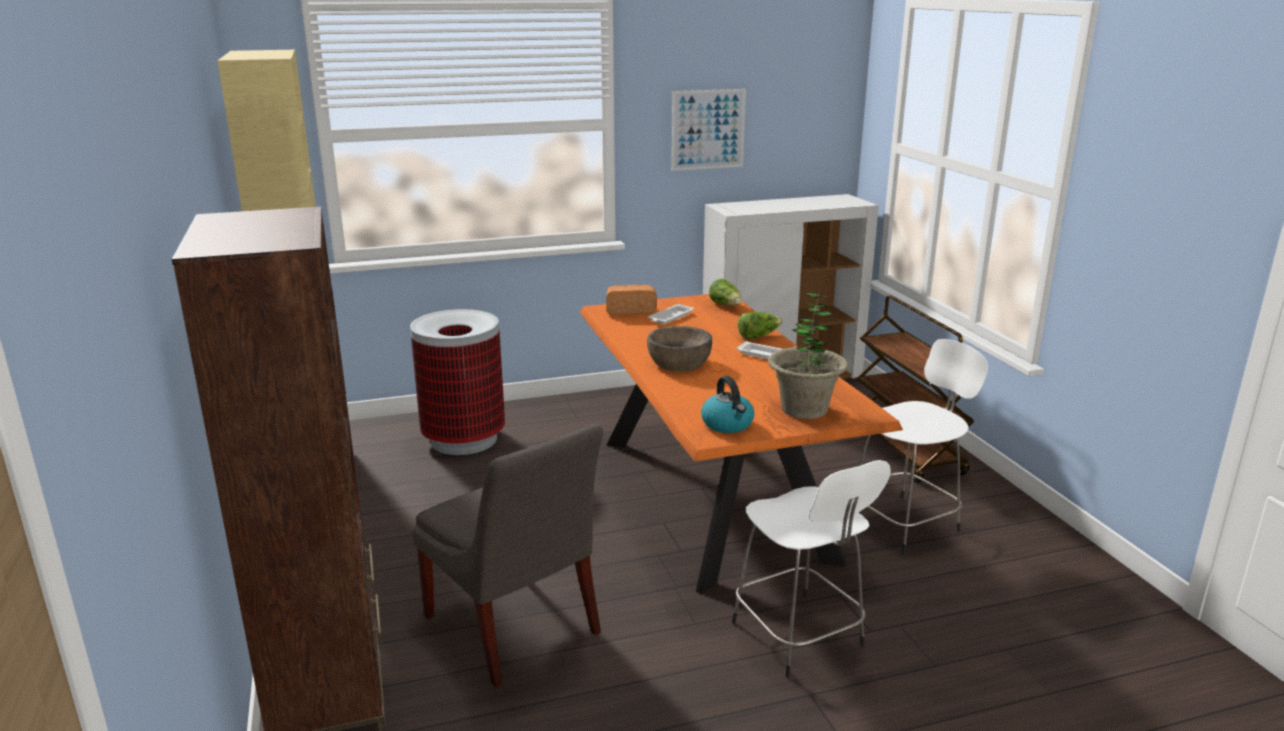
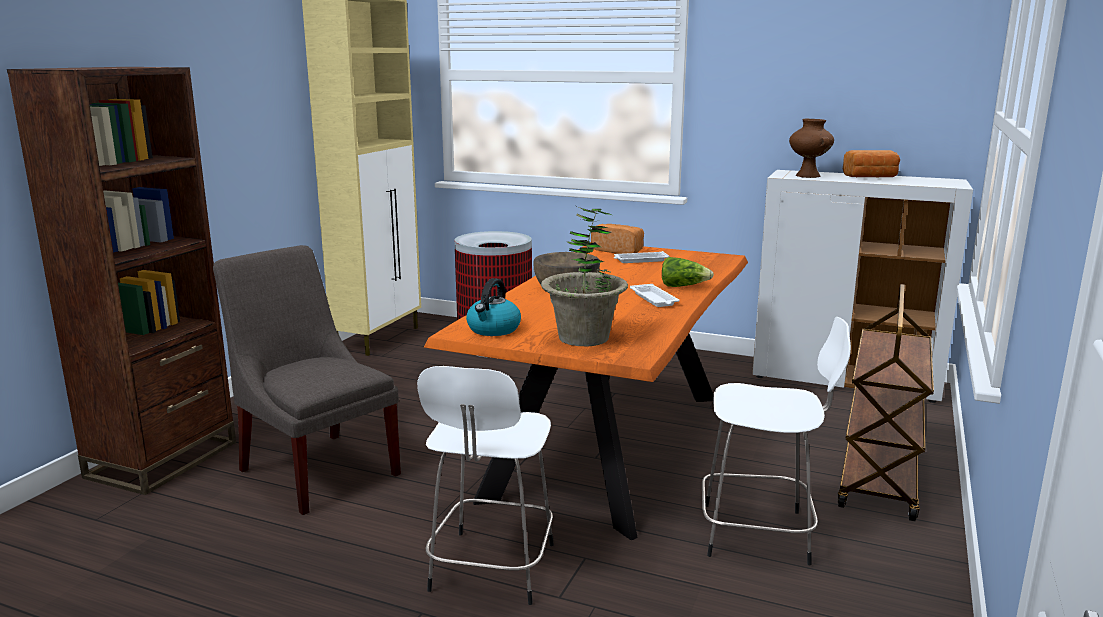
camera: 40 degrees right, 5 degrees down
grey chair [413,424,604,687] -> grey chair turned 135 degrees clockwise [213,245,401,515]
picture [672,89,746,171] -> none
lettuce [709,279,741,305] -> none
none -> brown vase [789,118,834,178]
none -> bread [843,150,900,178]

